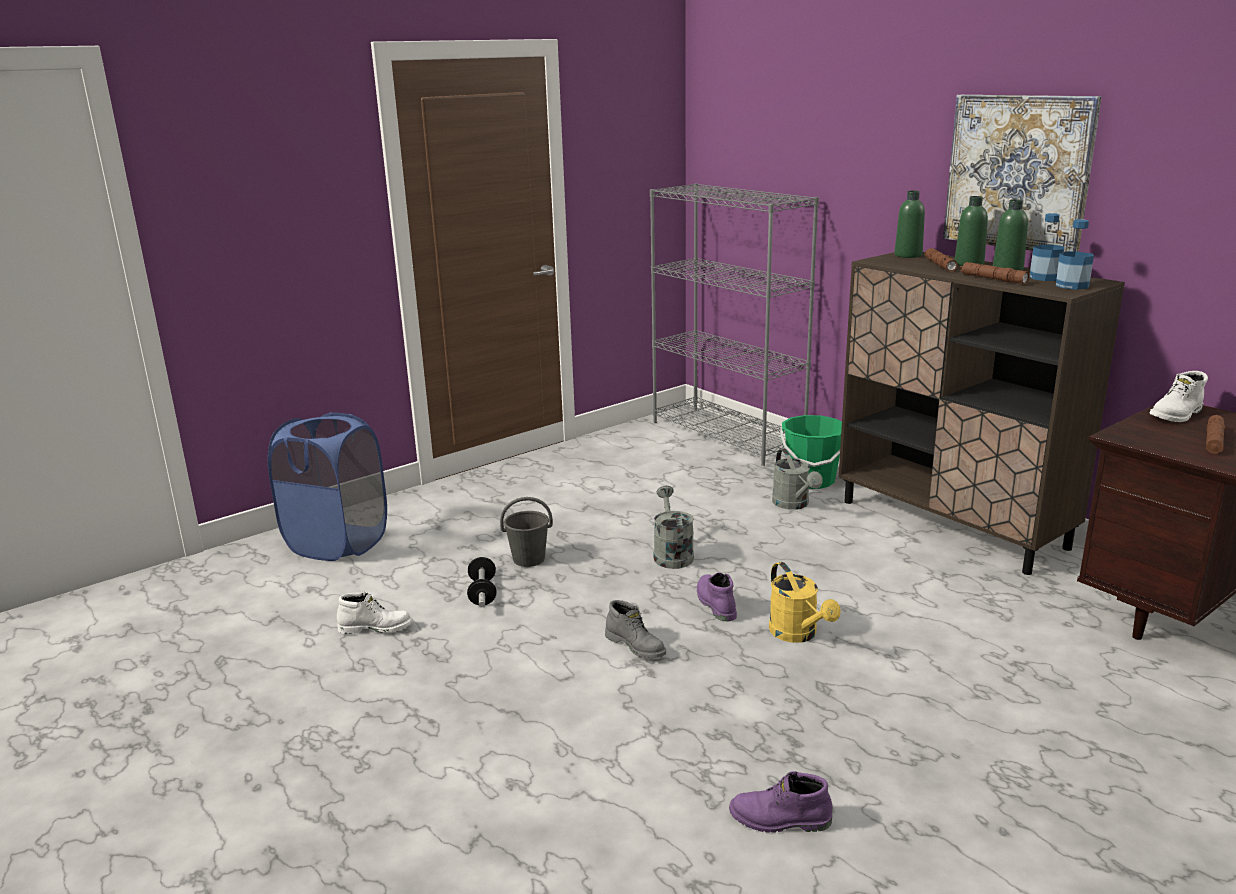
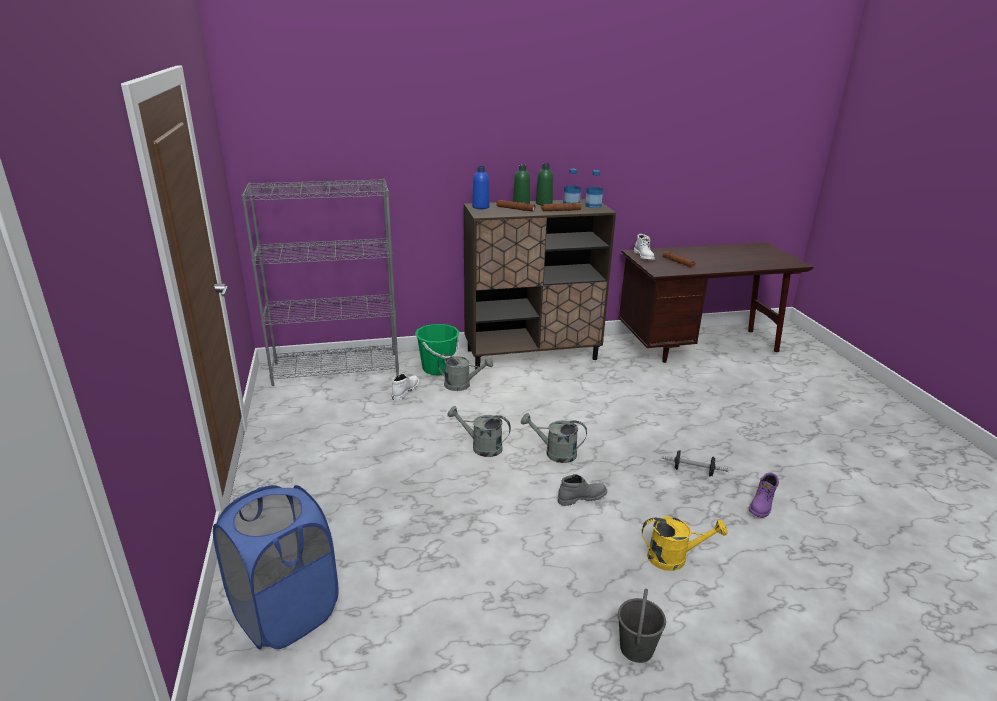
camera: 65 degrees left, 5 degrees up
white boot [337,592,413,634] -> white boot moved to [392,374,419,401]
dumbbell [467,556,497,607] -> dumbbell moved to [662,450,729,477]
grey bucket [500,497,553,567] -> grey bucket moved to [618,588,666,663]
purple boot [697,573,737,621] -> grey watering can [521,413,587,463]
yellow watering can [769,562,841,643] -> yellow watering can moved to [642,517,728,571]
green bottle [894,191,925,258] -> blue bottle [472,166,490,209]
picture [943,94,1102,252] -> none

